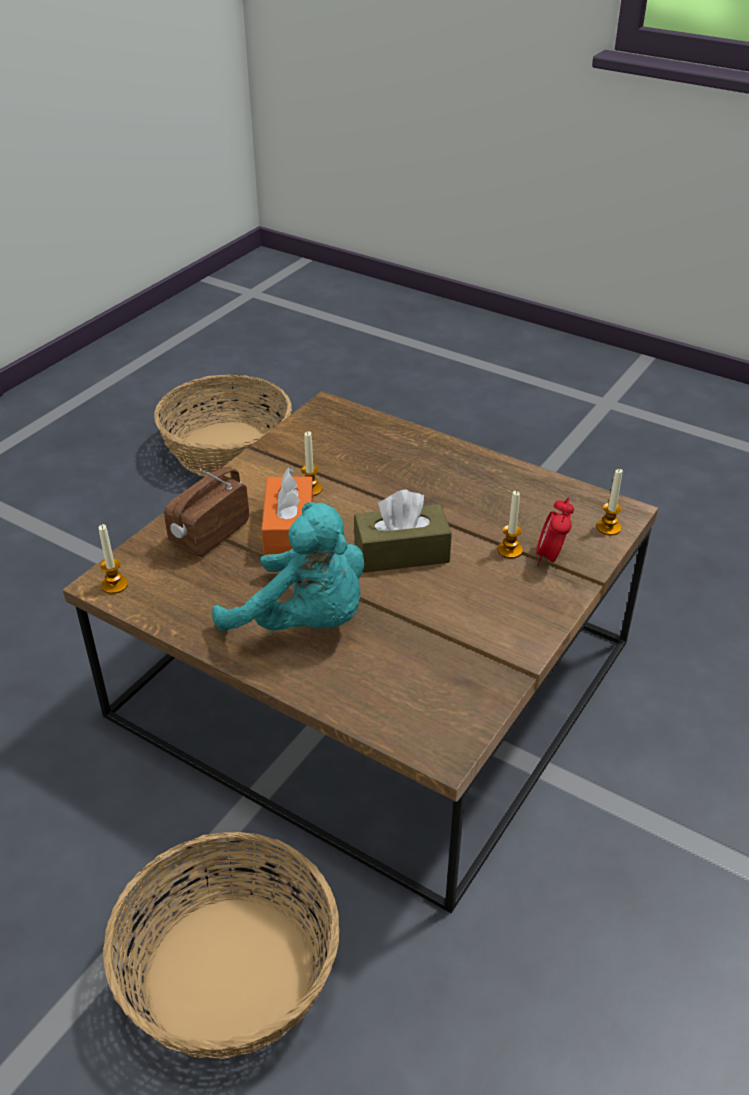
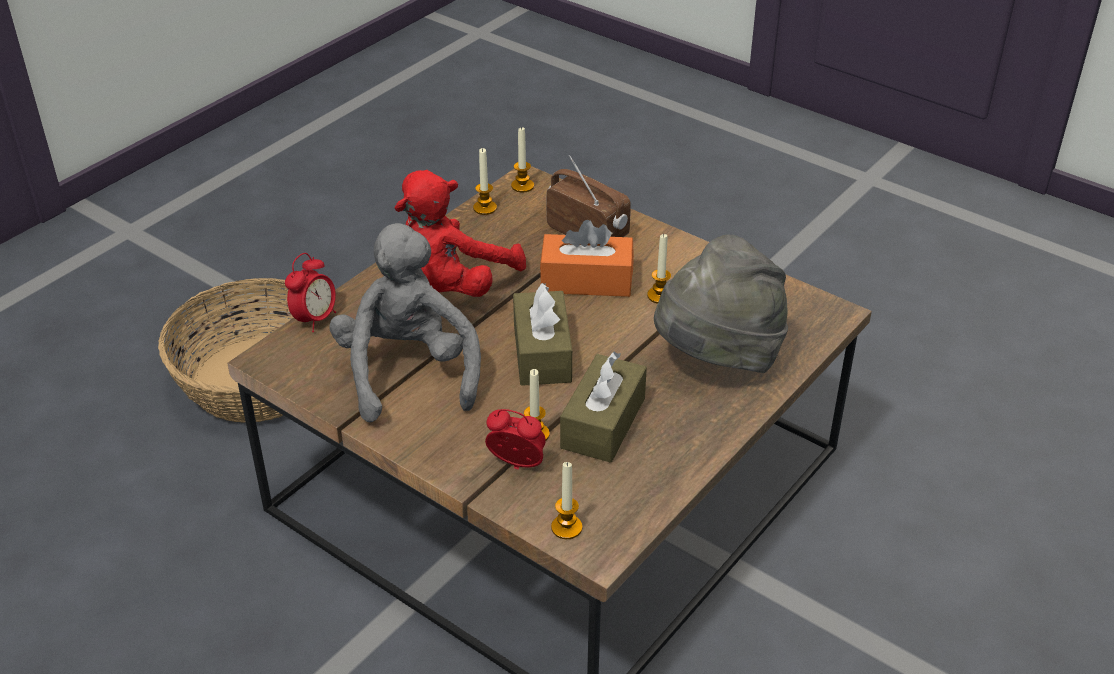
camera: 95 degrees right, 0 degrees up
basket [154,374,292,476] -> none
turquoise plush toy [212,502,364,632] -> red plush toy [395,170,526,297]
none -> alarm clock [285,253,336,332]
none -> grey plush toy [329,223,481,423]
none -> candle [473,148,497,215]
none -> brown tissue box [560,352,647,463]
none -> grey hat [654,235,788,373]

